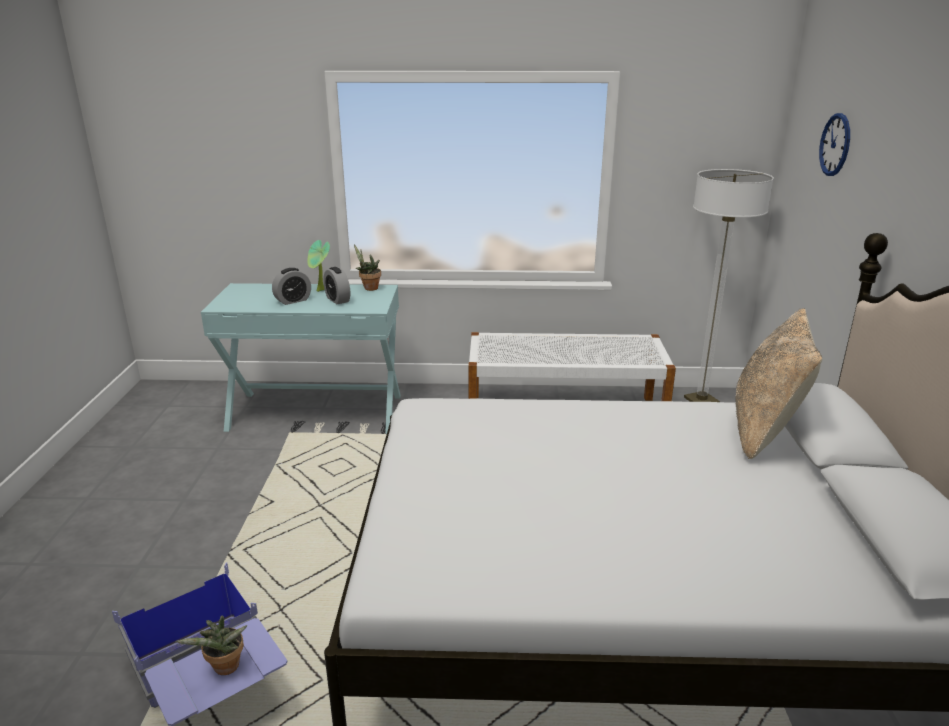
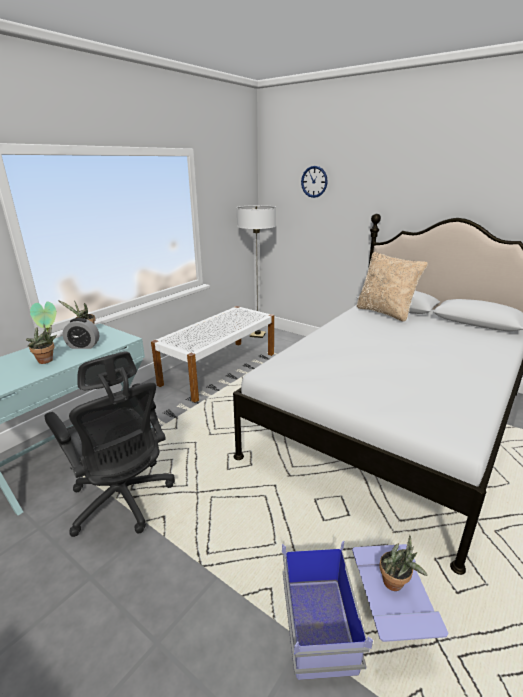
camera: 55 degrees left, 0 degrees up
alarm clock [272,268,311,305] -> potted plant [26,324,57,364]
none -> office chair [44,351,175,537]

